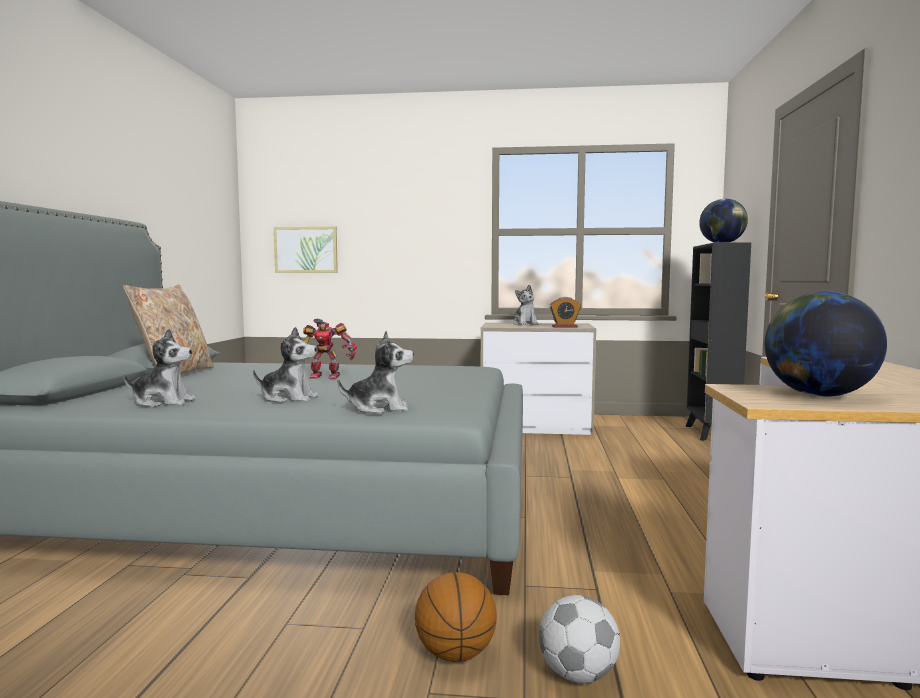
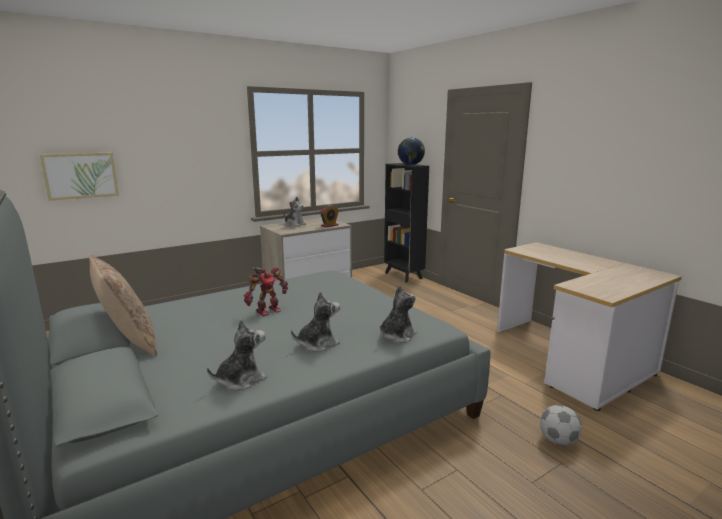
camera: 40 degrees left, 10 degrees up
basketball [415,572,497,662] -> none
globe [765,291,887,397] -> none

